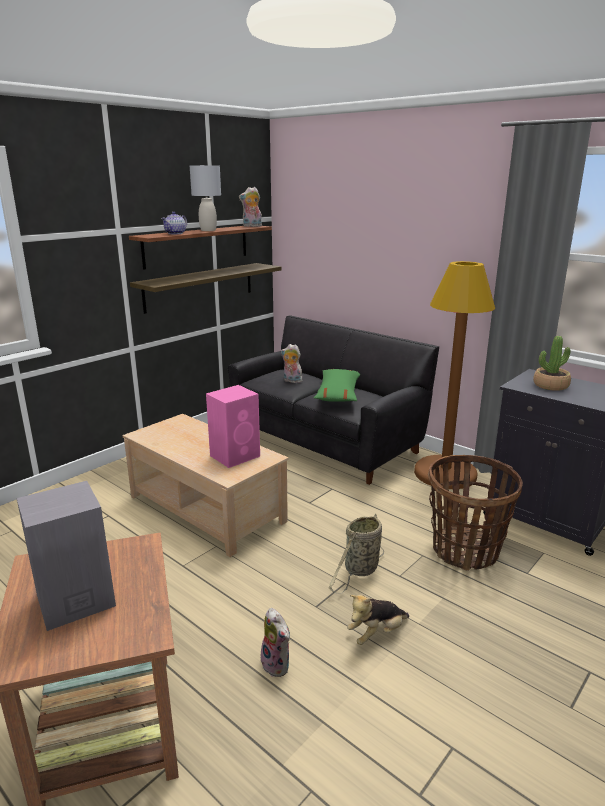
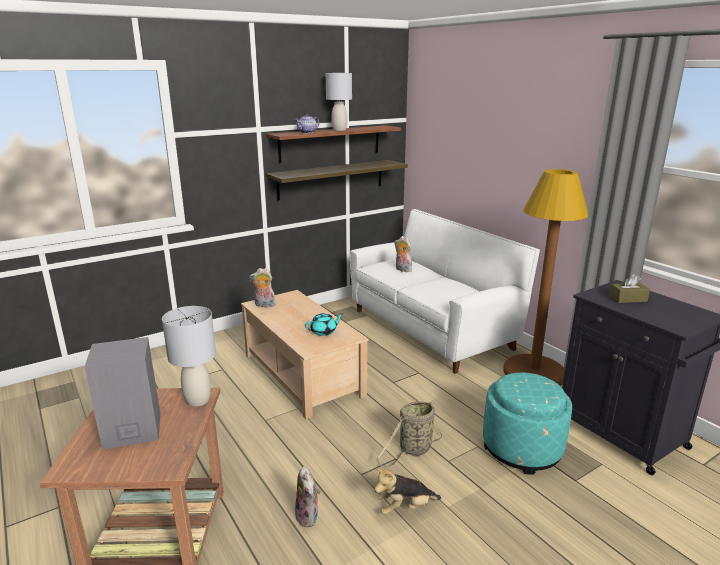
camera: 15 degrees right, 0 degrees up
pink speaker [206,385,260,468] -> turquoise teapot [305,313,343,336]
black sofa [228,315,439,485] -> white sofa [350,209,540,374]
plush toy [239,187,262,227] -> plush toy moved to [249,268,276,307]
green pillow [314,369,360,402] -> none
basket [428,455,523,571] -> turquoise ottoman [483,372,572,475]
potted plant [533,336,571,391] -> brown tissue box [609,274,650,303]
none -> grey table lamp [162,306,216,407]

